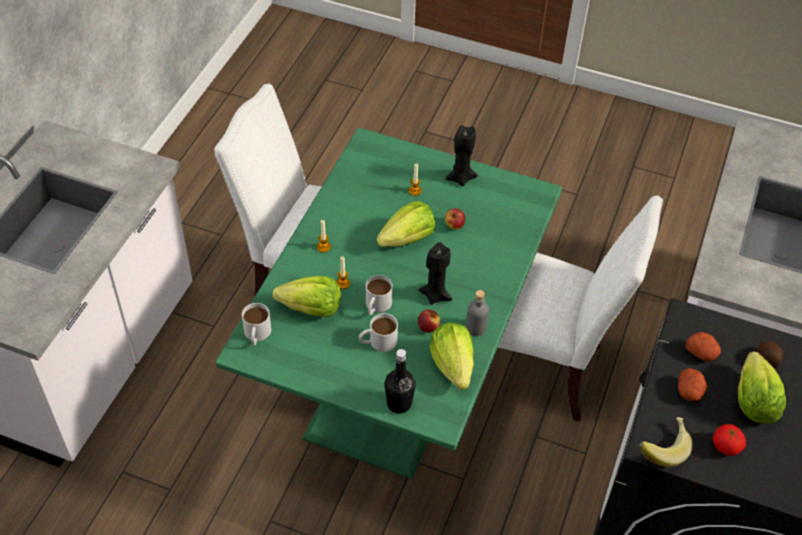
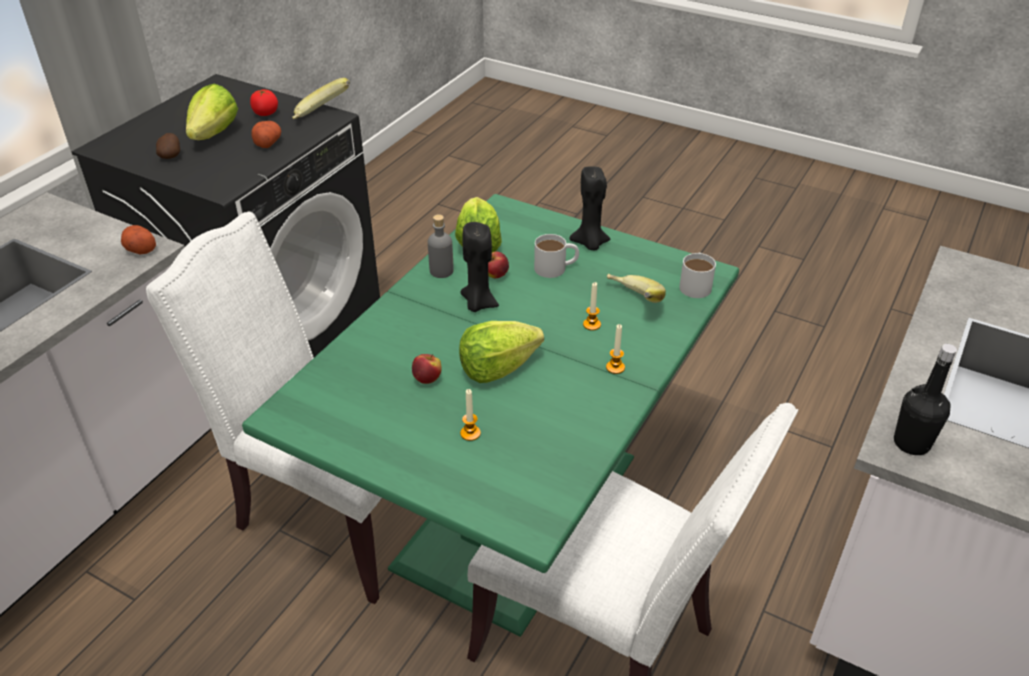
camera: 170 degrees left, 10 degrees down
lettuce [272,276,341,317] -> banana [607,274,666,303]
white mug [366,275,393,315] -> none
black bottle [385,349,416,414] -> black bottle moved to [894,344,957,455]
black candle [445,125,478,186] -> black candle moved to [570,166,610,250]
potato [686,332,721,361] -> potato moved to [121,225,156,254]

